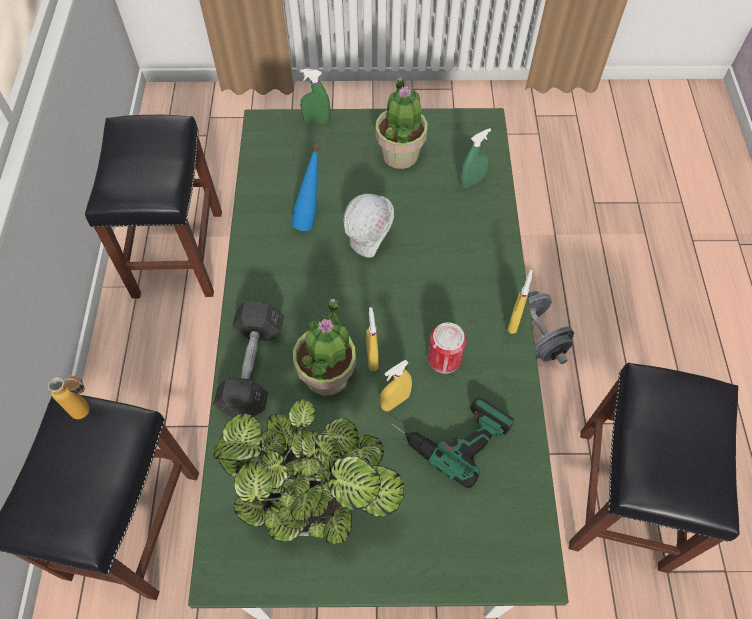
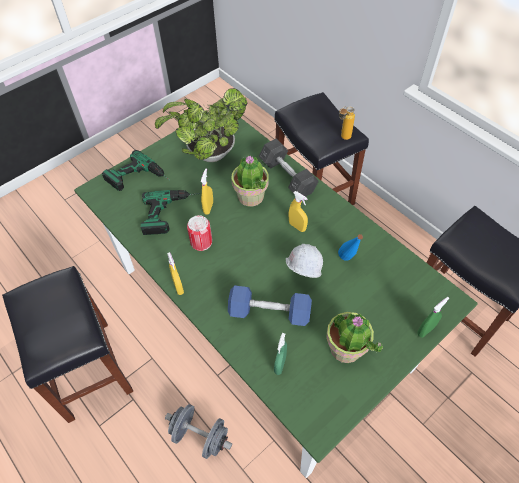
camera: 140 degrees right, 5 degrees down
yellow spray bottle [366,307,379,371] -> yellow spray bottle moved to [289,191,308,232]
none -> power drill [102,150,171,191]
none -> blue dumbbell [228,286,312,326]

